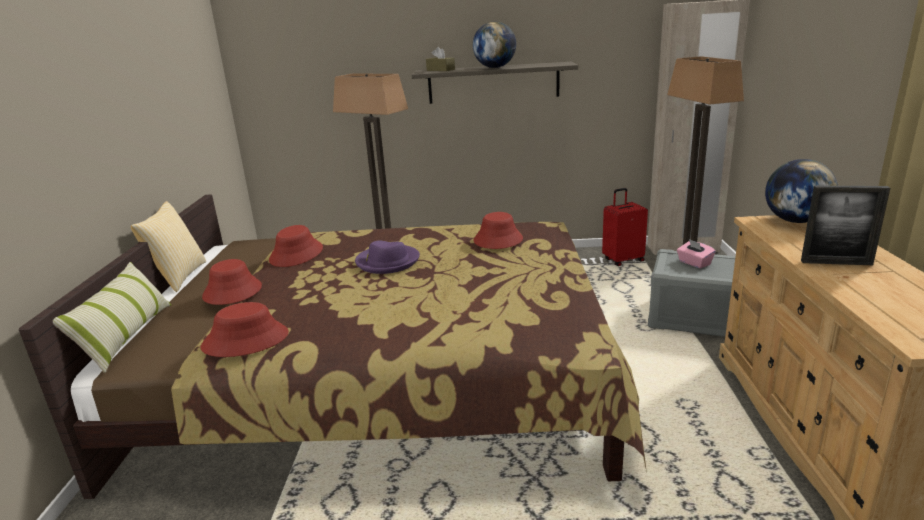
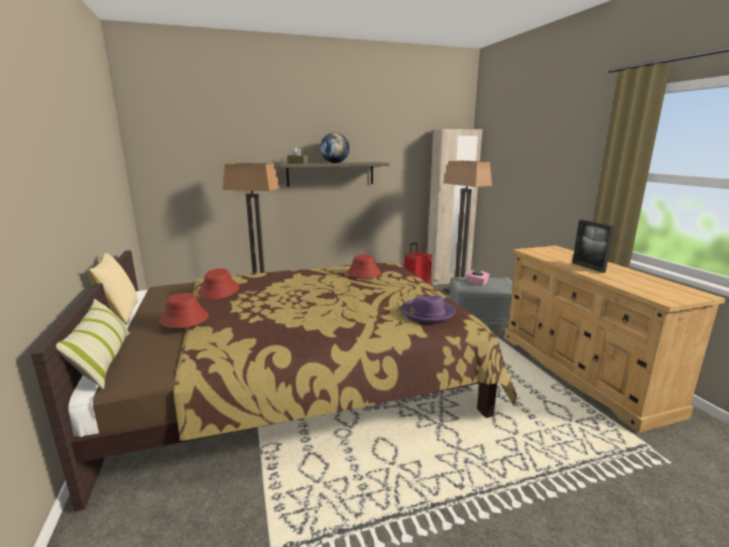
camera: 20 degrees left, 5 degrees down
red hat [200,302,289,357] -> none
purple hat [355,241,420,274] -> purple hat moved to [401,296,456,323]
globe [765,159,838,223] -> none
picture frame [801,186,890,265] -> picture frame turned 75 degrees clockwise [572,219,614,273]

